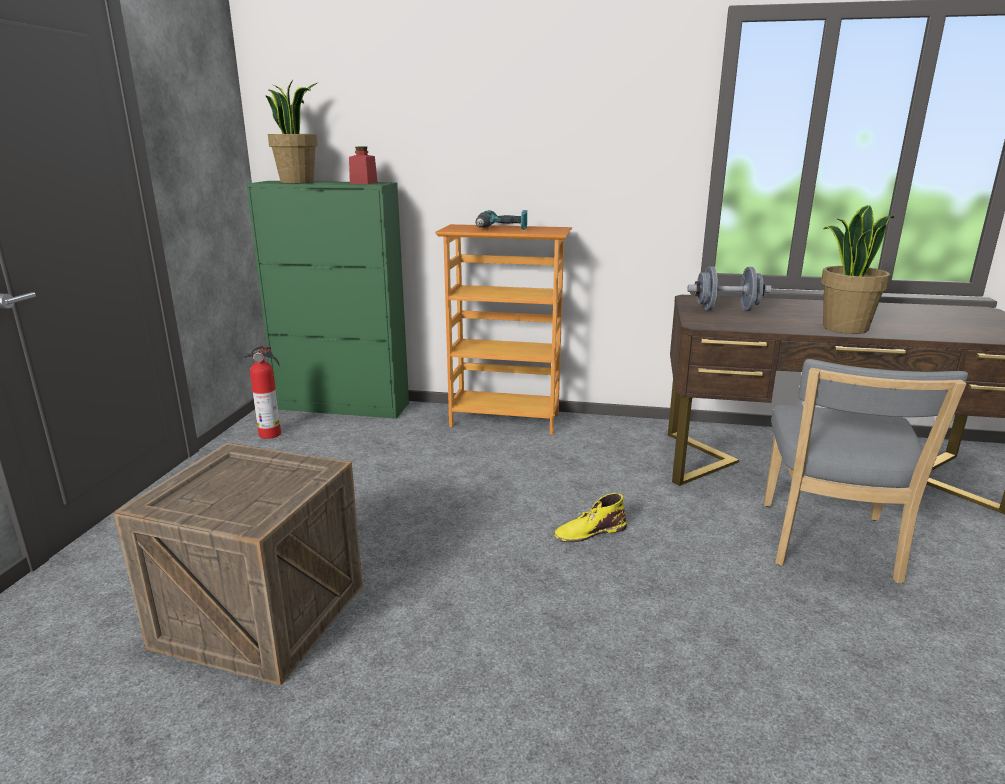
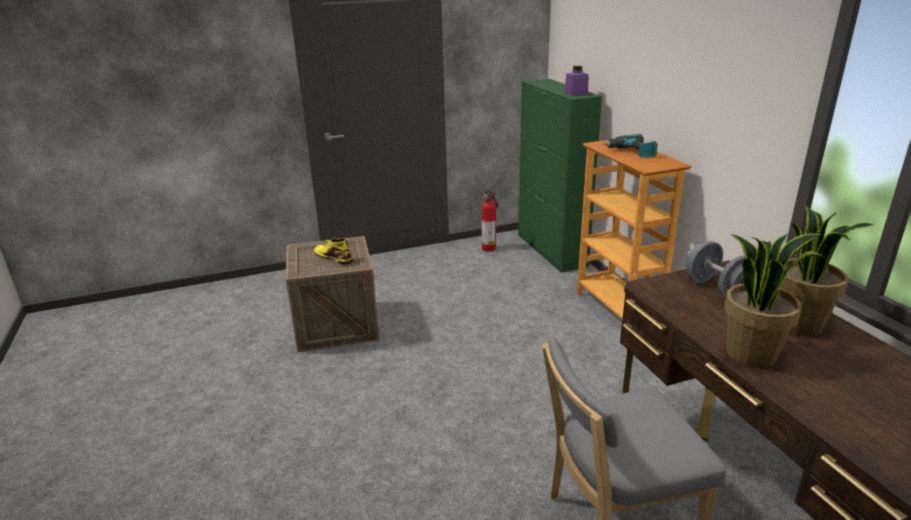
camera: 60 degrees right, 5 degrees up
potted plant [266,80,319,183] -> potted plant moved to [781,206,874,336]
red jar [349,147,377,184] -> purple jar [564,66,588,96]
yellow boot [554,493,627,542] -> yellow boot moved to [314,238,353,265]

